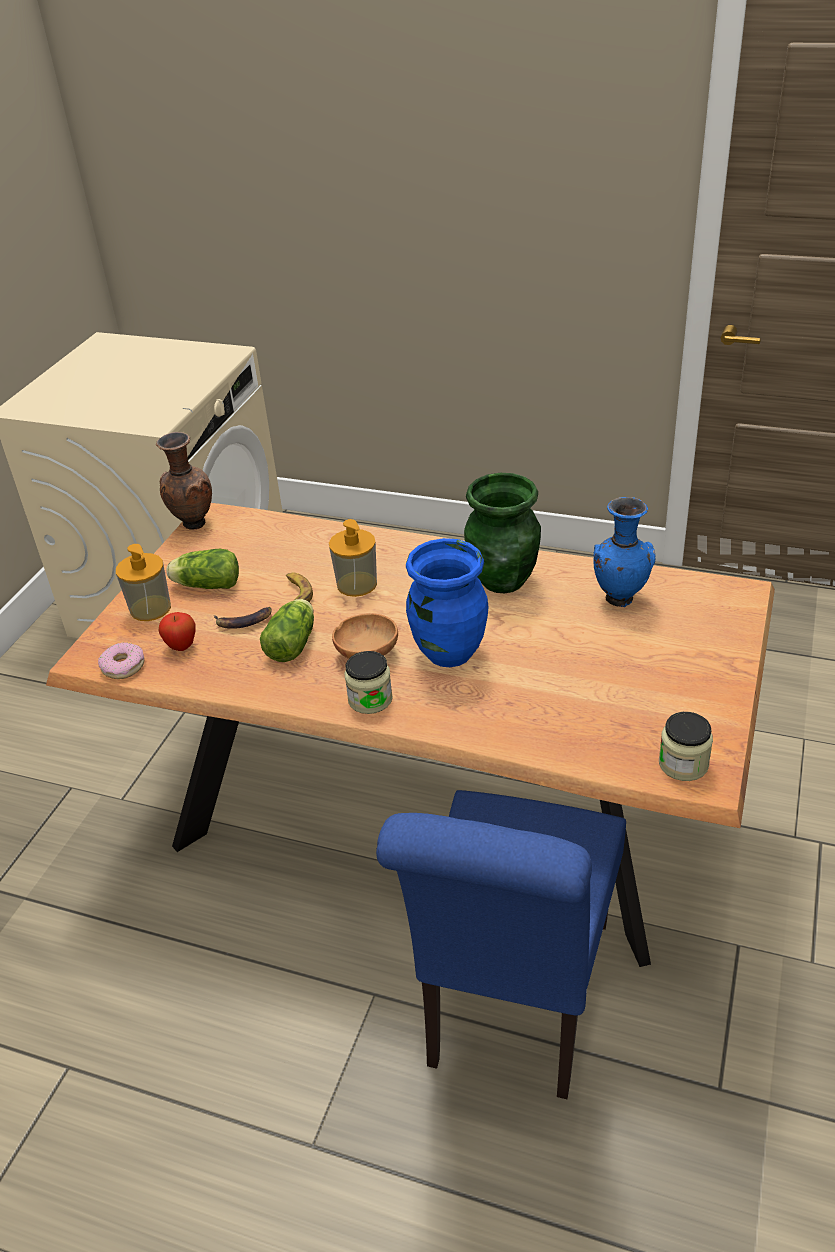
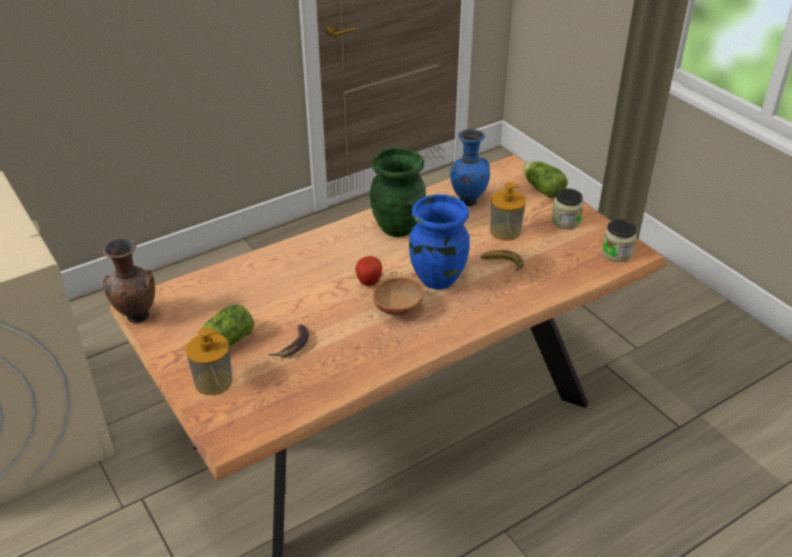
camera: 55 degrees left, 0 degrees up
donut [98,643,144,679] -> none
apple [158,612,195,651] -> apple moved to [355,256,382,286]
lettuce [260,599,314,662] -> lettuce moved to [523,161,568,198]
banana [286,572,313,602] -> banana moved to [481,250,524,271]
soap dispenser [329,519,377,597] -> soap dispenser moved to [490,182,526,241]
jar [344,651,393,714] -> jar moved to [551,189,584,229]
blue chair [376,790,626,1099] -> none

